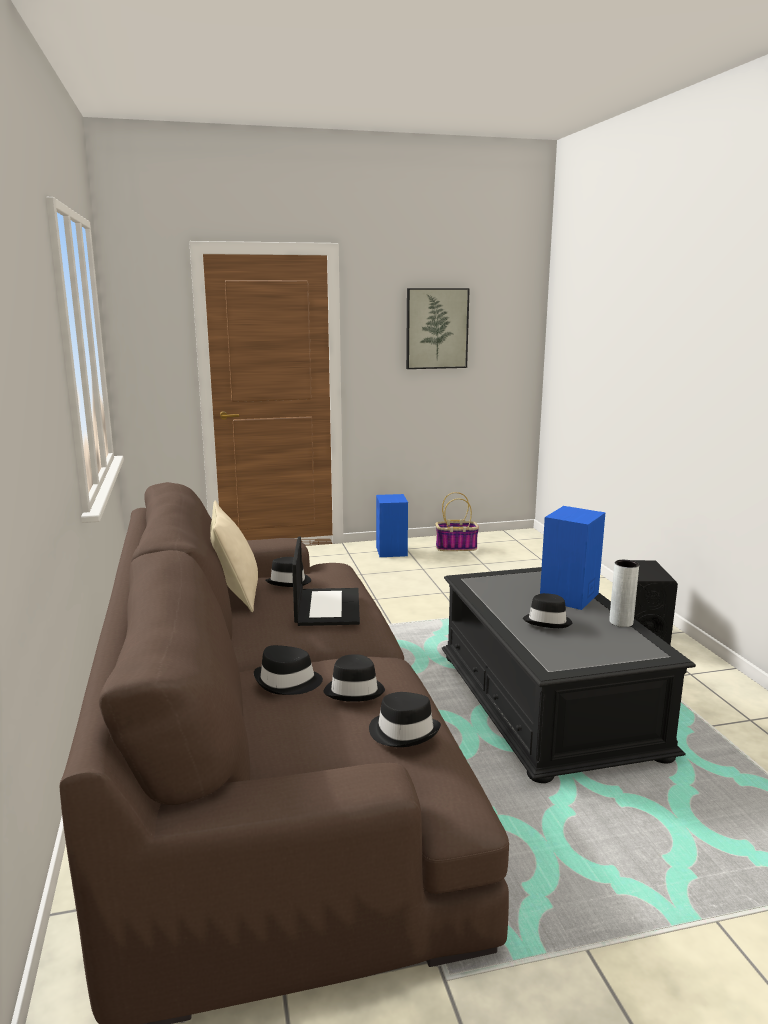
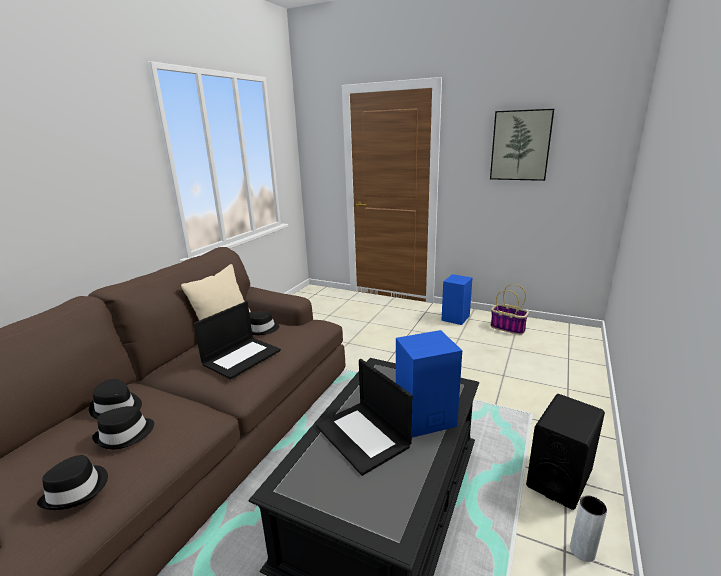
camera: 40 degrees right, 5 degrees up
black hat [523,593,573,628] -> laptop [316,359,412,476]
grey vase [609,560,639,627] -> grey vase moved to [570,496,607,562]

